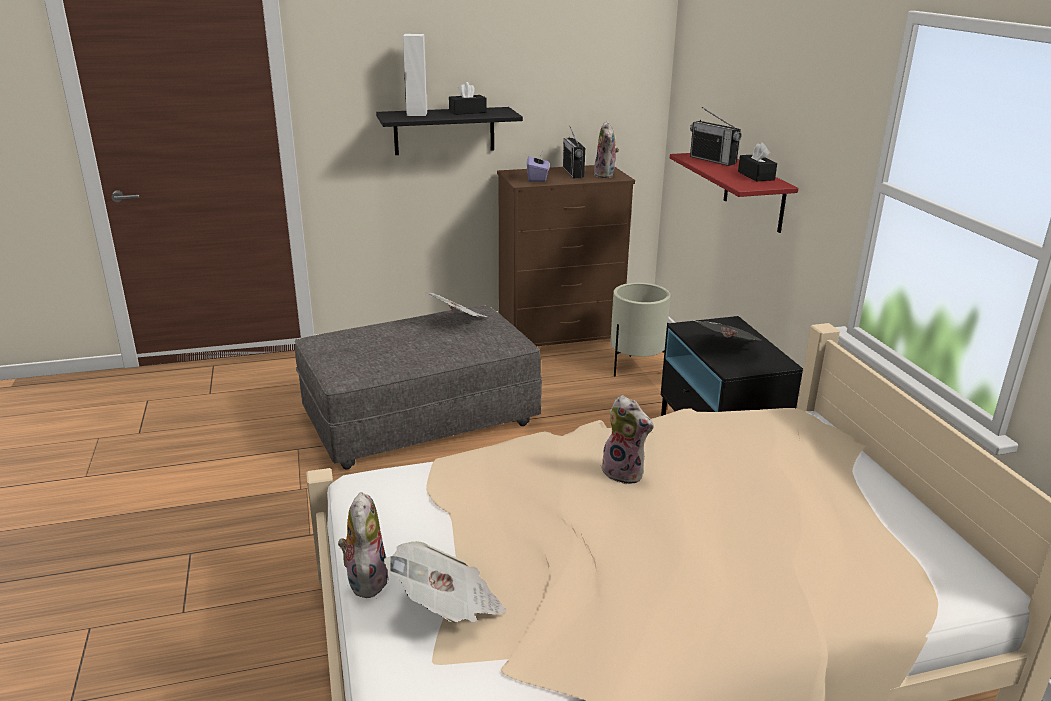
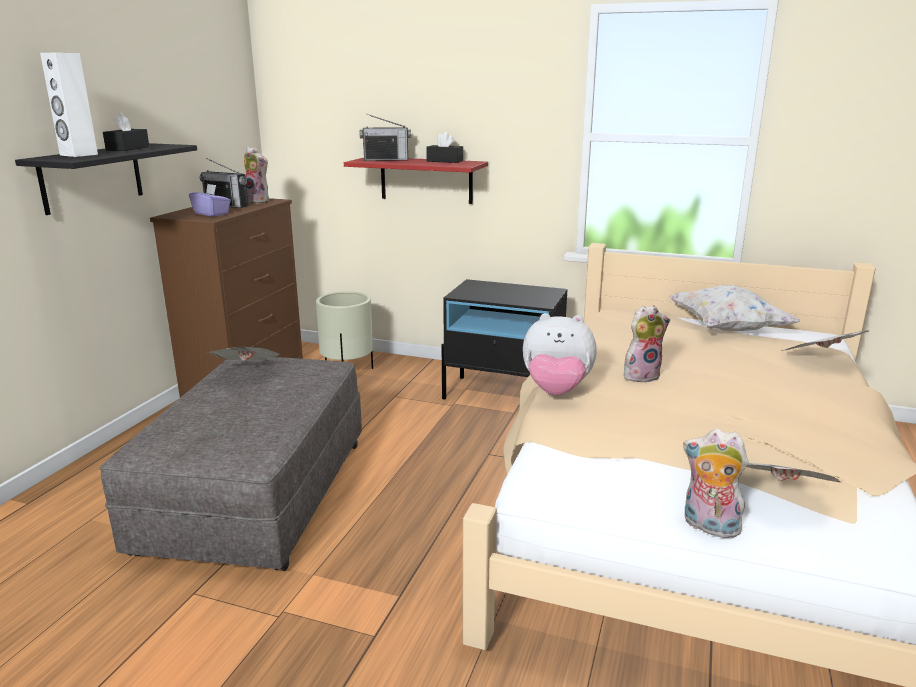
camera: 55 degrees left, 5 degrees down
newspaper [693,320,761,340] -> newspaper moved to [781,331,869,351]
none -> plush toy [523,313,597,395]
none -> white pillow [669,285,800,332]

